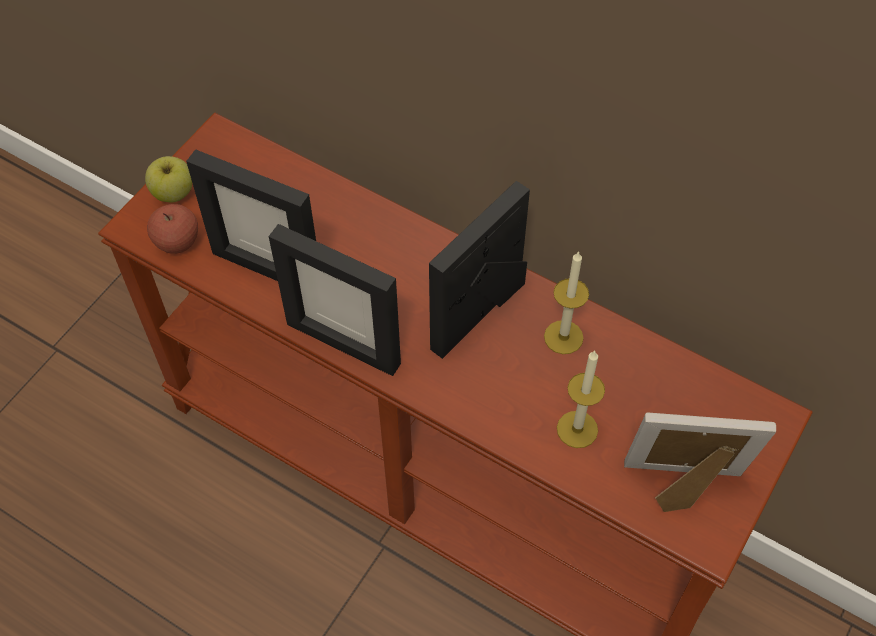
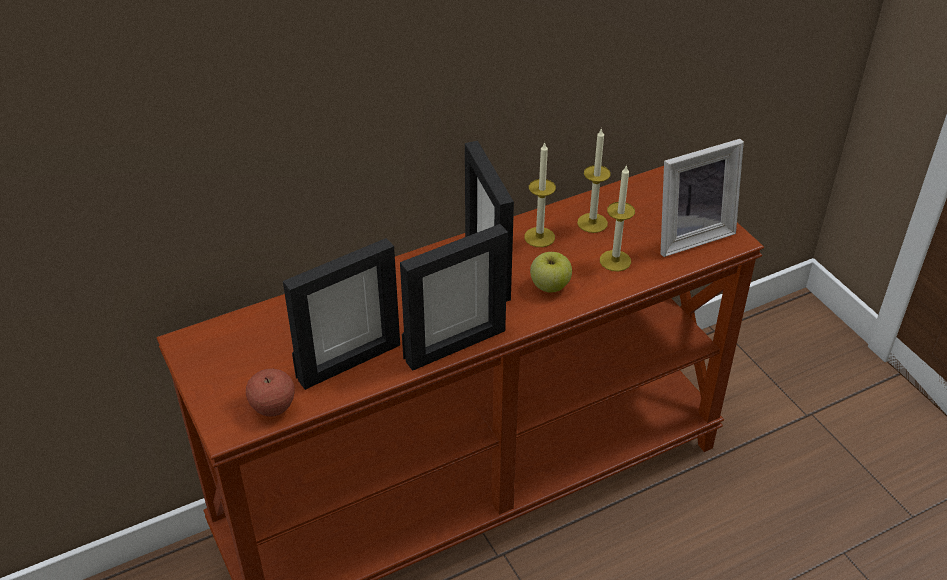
camera: 60 degrees left, 15 degrees down
apple [145,156,192,202] -> apple moved to [530,252,572,292]
picture frame [624,412,776,512] -> picture frame turned 150 degrees counterclockwise [661,139,744,257]
none -> candle [577,128,611,233]

